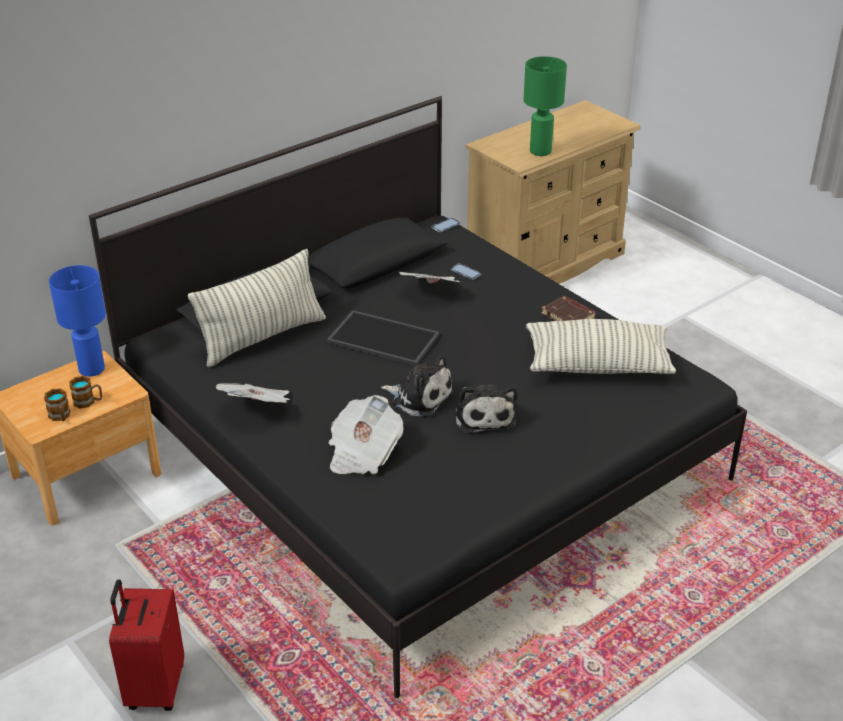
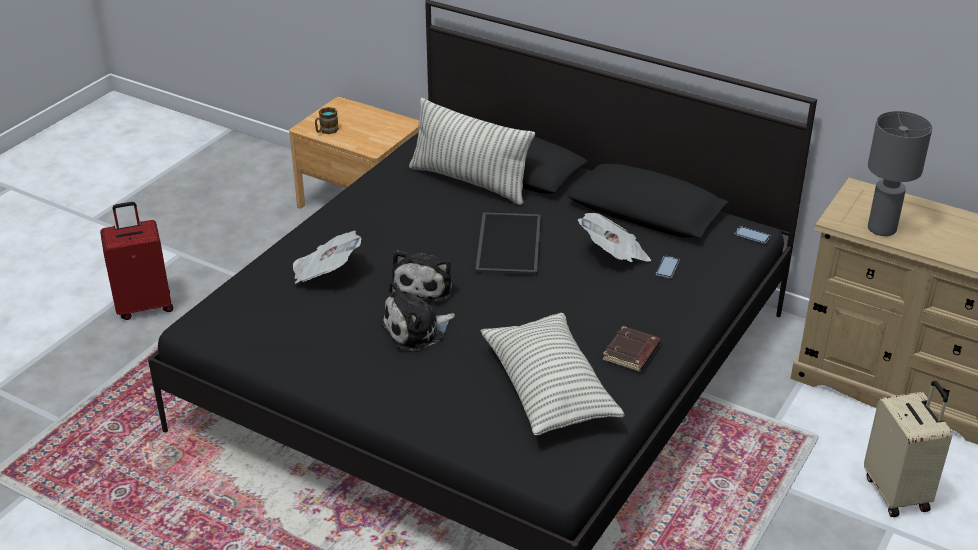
camera: 70 degrees right, 0 degrees up
blue table lamp [49,265,106,377] -> none
mug [69,376,102,408] -> none
newspaper [216,383,290,403] -> none
green table lamp [524,56,567,156] -> grey table lamp [868,111,932,236]
none -> beige suitcase [864,381,952,517]

